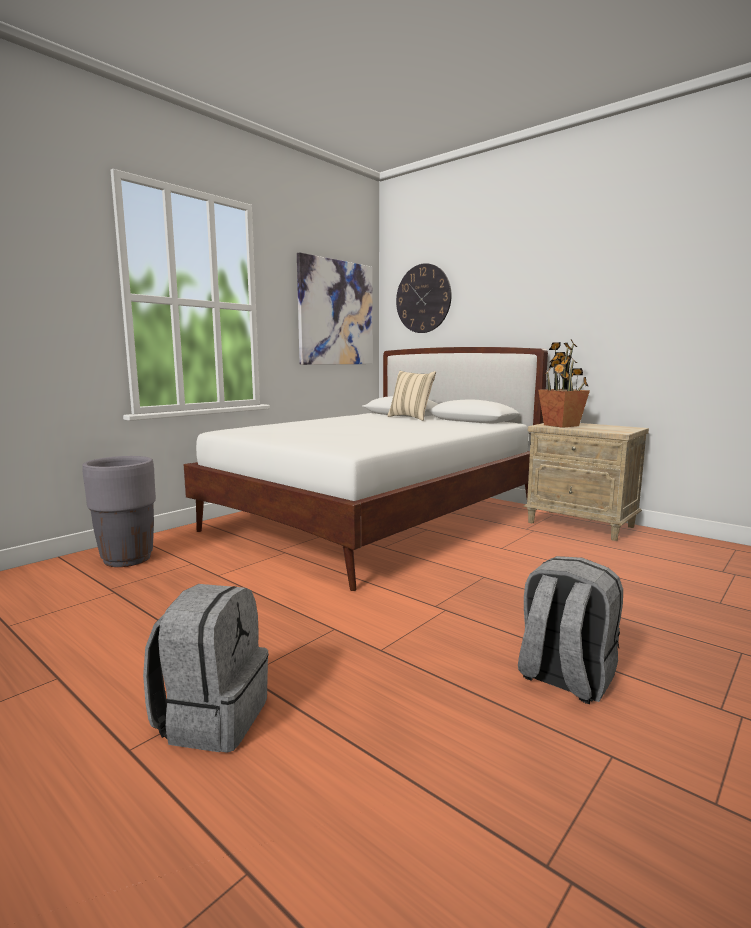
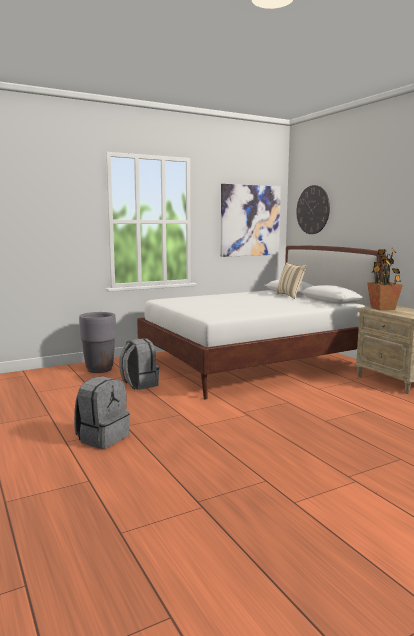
camera: 20 degrees right, 0 degrees up
grey backpack [518,556,623,704] -> grey backpack moved to [119,338,159,390]

